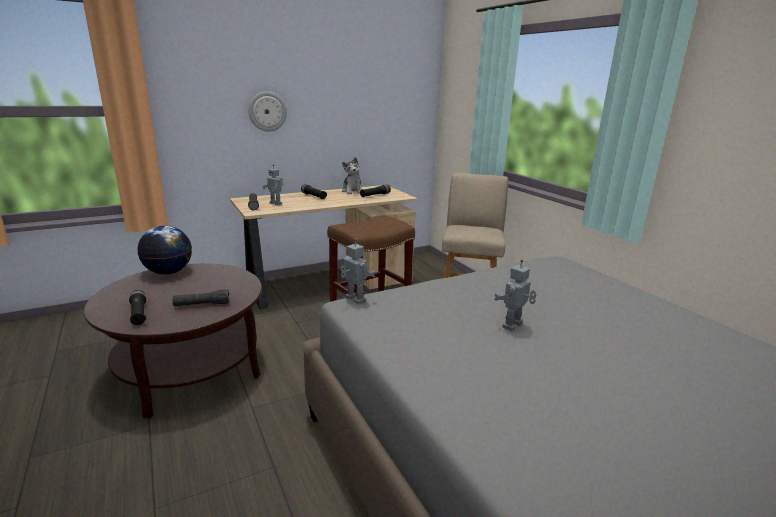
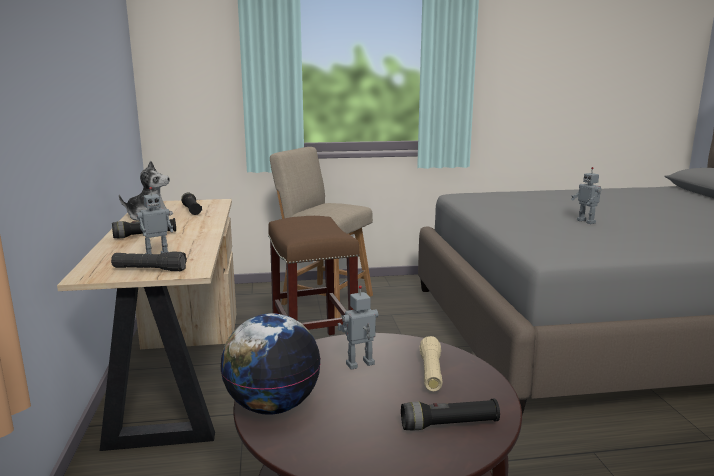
camera: 70 degrees left, 5 degrees down
black flashlight [172,289,230,306] -> beige flashlight [420,336,443,391]
wall clock [248,91,287,132] -> none
toy robot [341,238,375,304] -> toy robot moved to [338,285,378,370]

